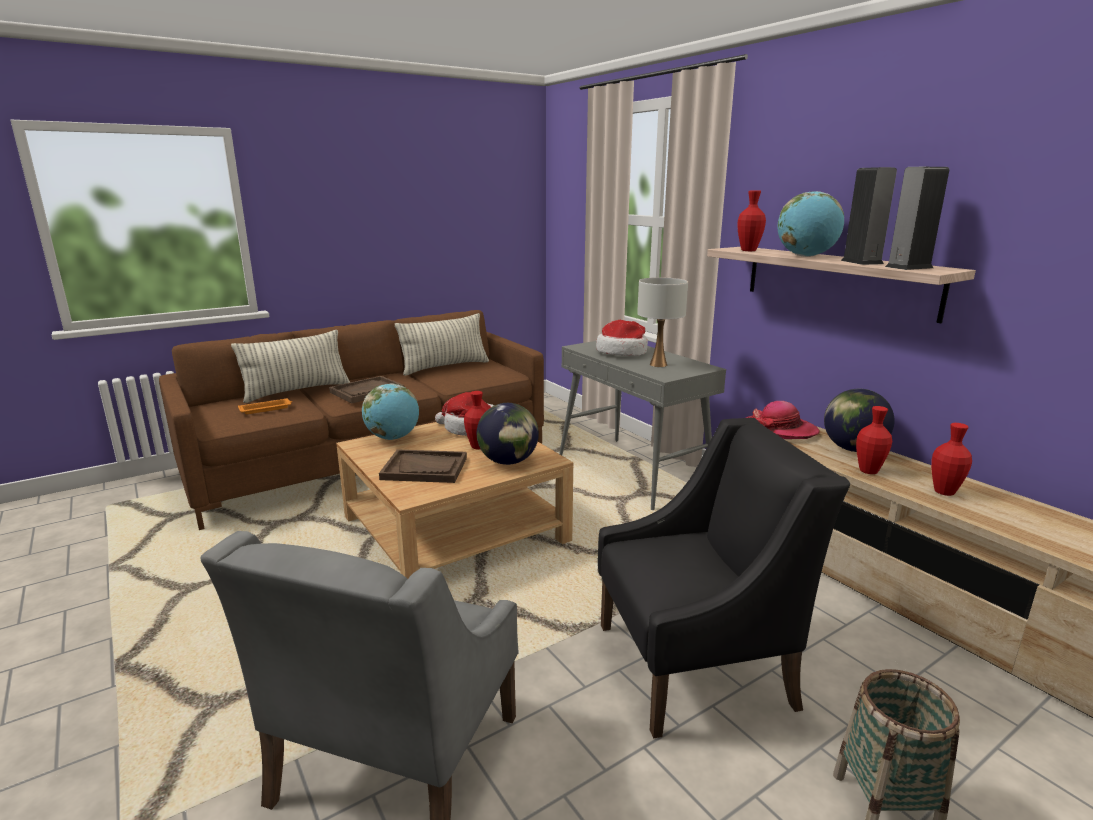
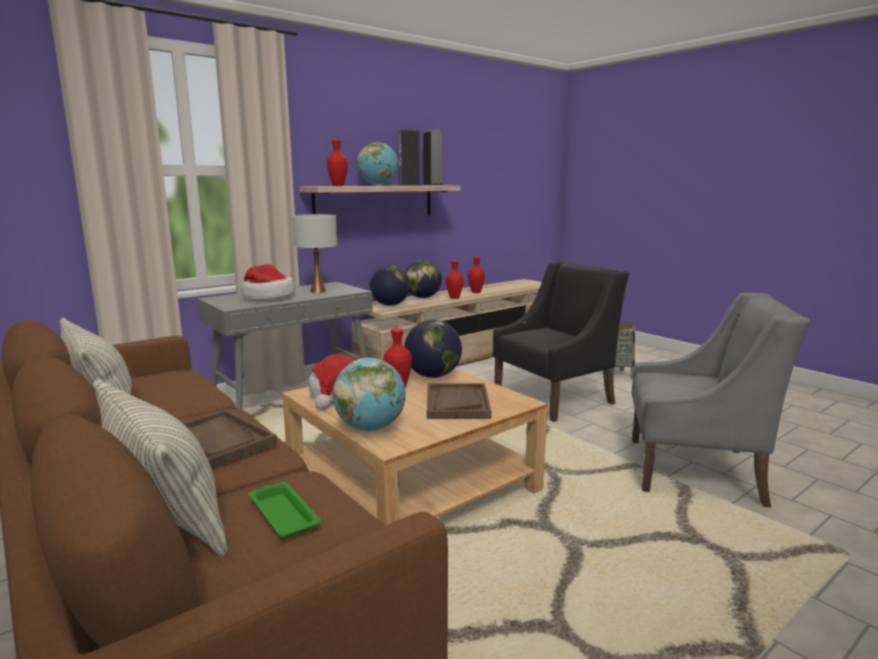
camera: 95 degrees left, 5 degrees down
orange tray [238,399,292,414] -> green tray [249,482,321,538]
black armchair [598,418,850,739] -> black armchair turned 75 degrees clockwise [493,261,629,422]
hat [746,401,820,439] -> globe [370,265,410,306]

